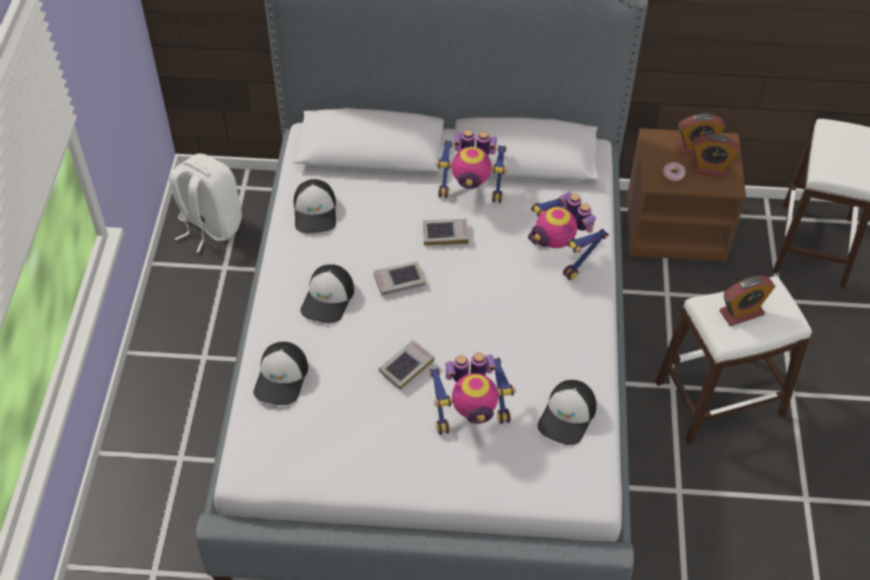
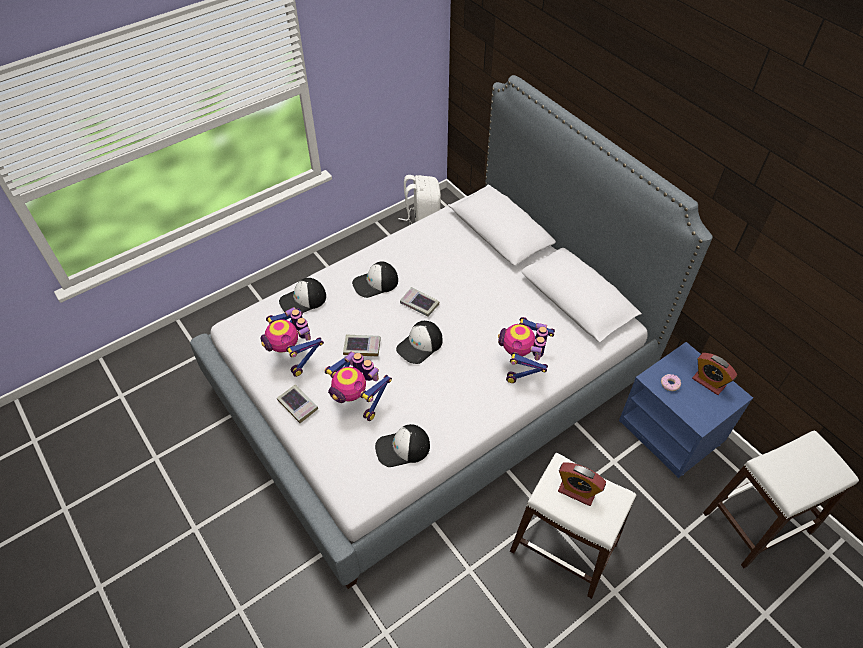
camera: 50 degrees right, 0 degrees up
cap [294,179,336,233] -> cap moved to [396,321,443,364]
book [423,219,469,246] -> book moved to [277,385,318,423]
toy robot [436,130,507,203] -> toy robot moved to [261,307,324,377]
brown nightstand [627,128,746,262] -> blue nightstand [619,342,753,478]
alarm clock [692,134,740,178] -> none

